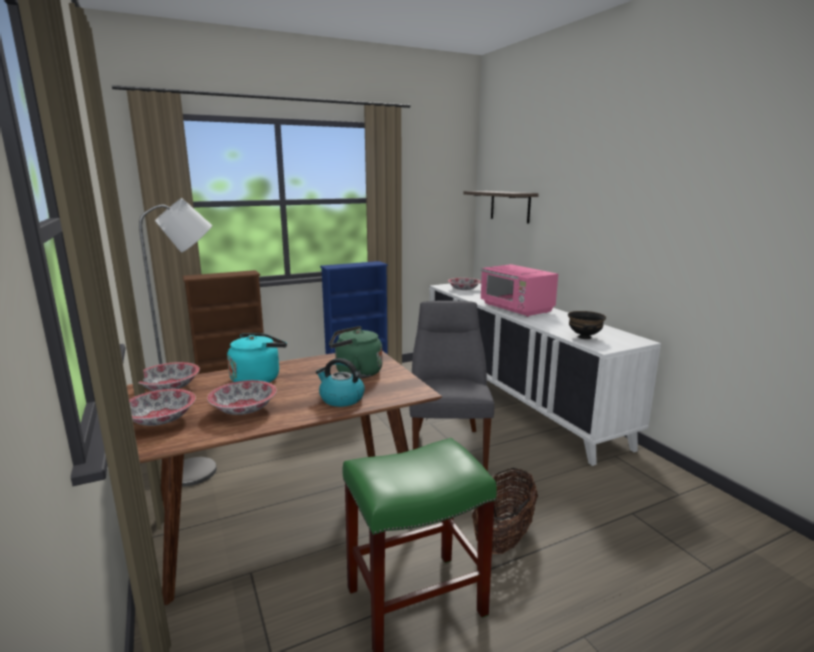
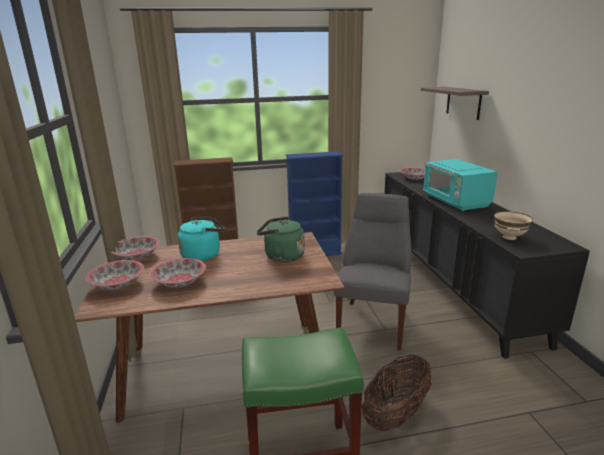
camera: 15 degrees right, 5 degrees up
grey floor lamp [139,198,217,487] -> none
kettle [316,358,365,407] -> none
white cabinet [429,283,661,466] -> black cabinet [384,172,590,359]
pink microwave [480,264,558,317] -> turquoise microwave [423,159,498,211]
black bowl [568,311,606,339] -> beige bowl [494,211,533,240]

